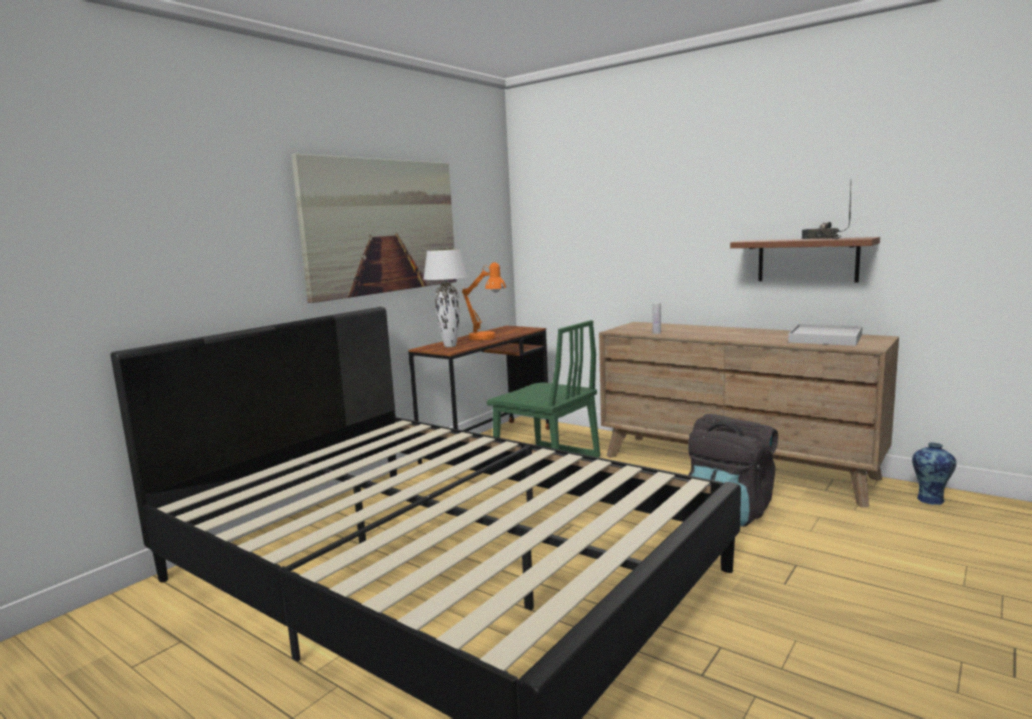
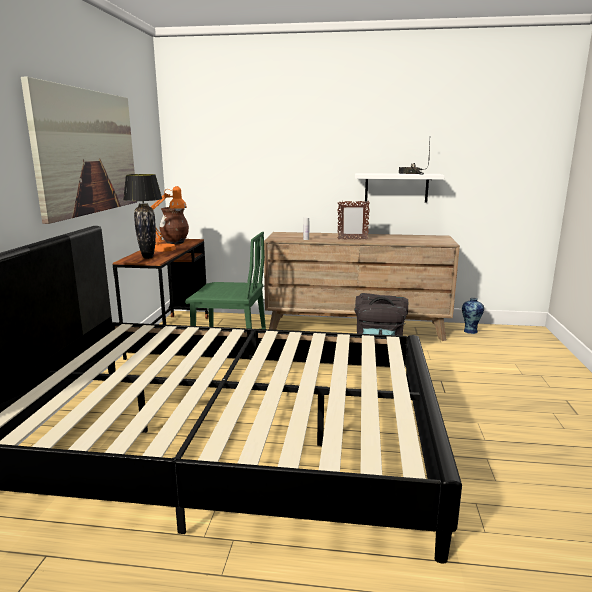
camera: 30 degrees left, 5 degrees up
white table lamp [423,249,468,347] -> black table lamp [123,174,162,259]
brown shelf [730,237,880,283] -> white shelf [355,173,445,202]
white tray [788,324,862,346] -> none
none -> brown vase [159,207,189,245]
none -> picture frame [338,201,370,240]

